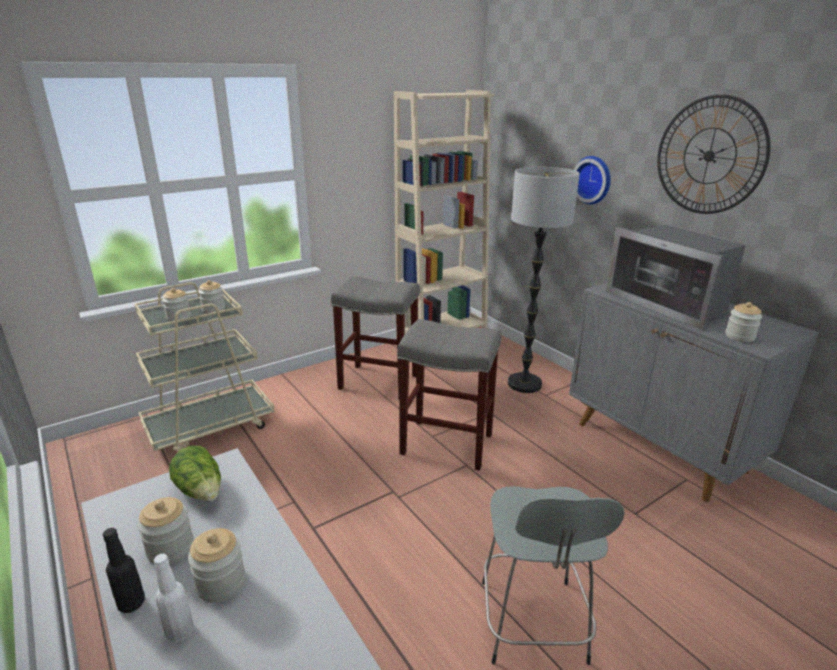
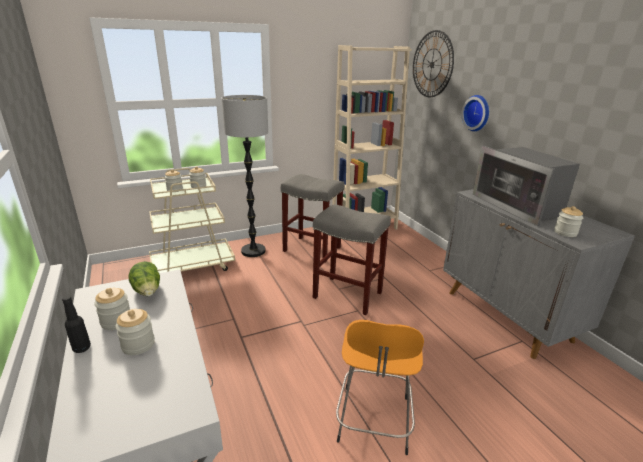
camera: 10 degrees right, 0 degrees up
white bottle [154,554,194,642] -> none
grey stool [482,486,625,665] -> orange stool [336,320,424,455]
floor lamp [508,167,580,393] -> floor lamp moved to [221,95,268,257]
wall clock [657,94,771,214] -> wall clock moved to [413,30,454,97]

